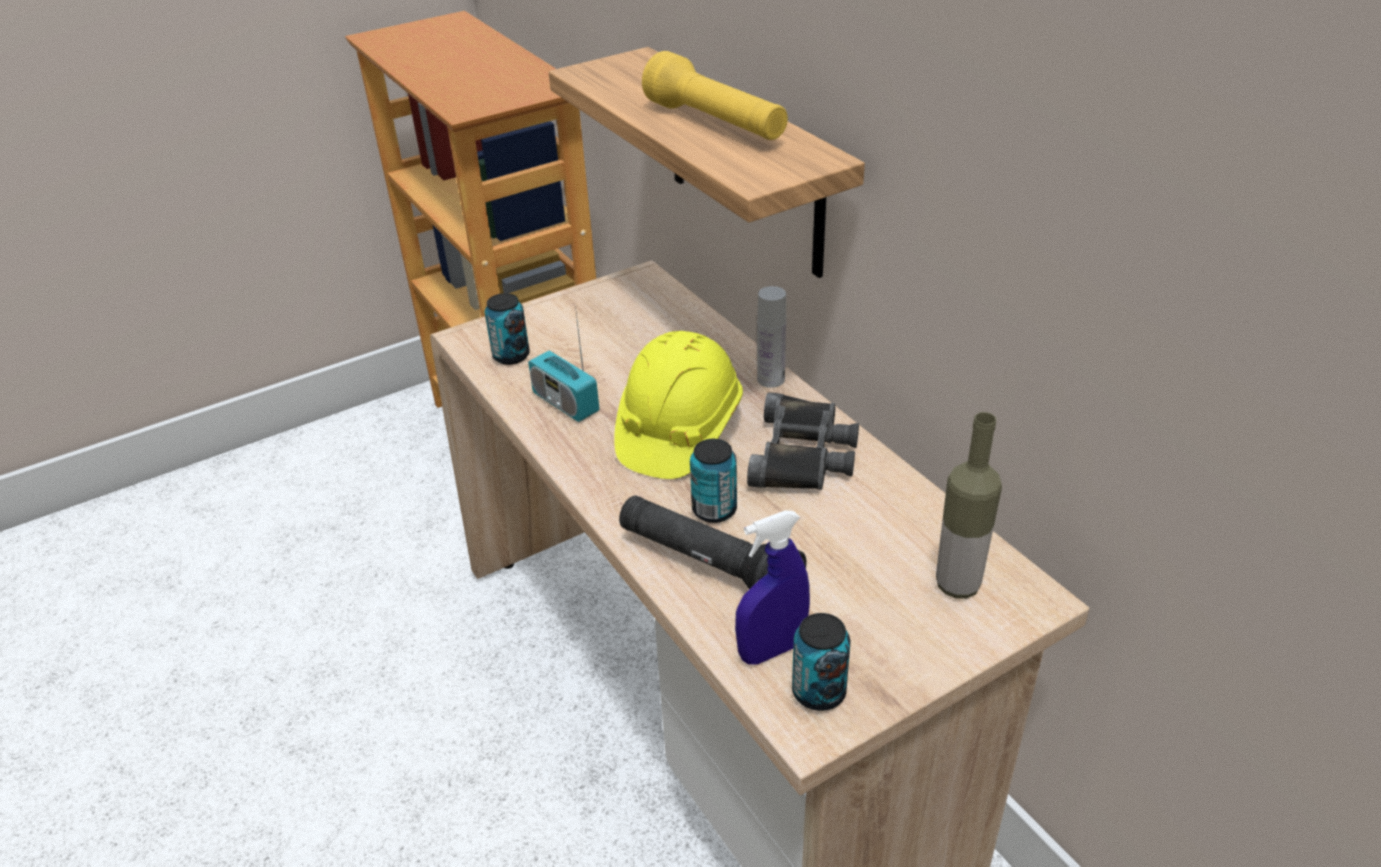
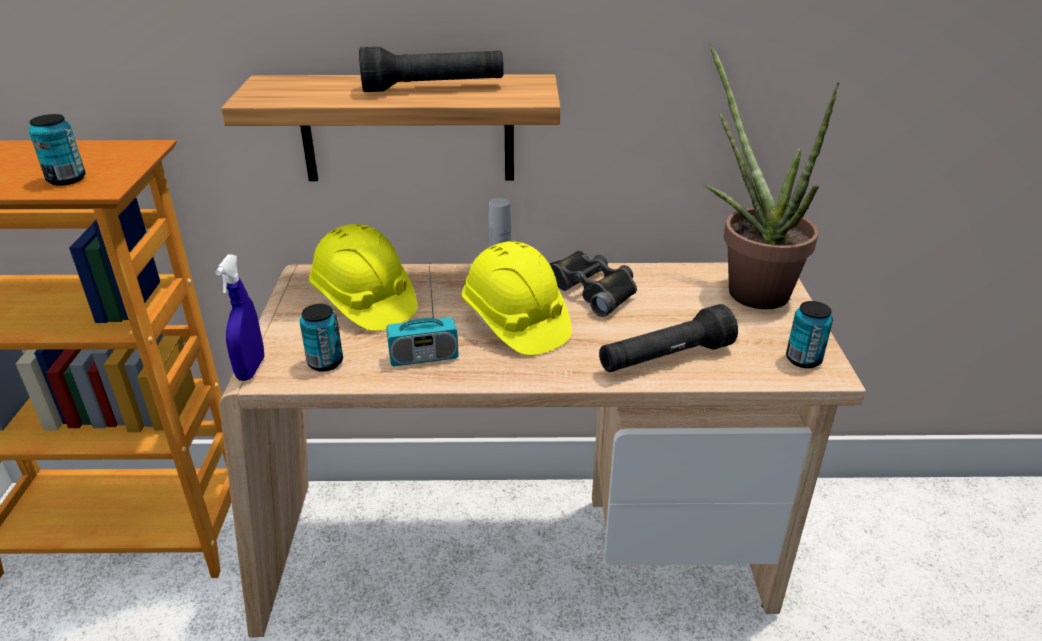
camera: 60 degrees left, 5 degrees down
yellow flashlight [642,51,788,140] -> black flashlight [359,47,504,92]
can [690,439,737,523] -> can moved to [29,114,86,186]
blue spray bottle [735,510,810,665] -> blue spray bottle moved to [216,255,264,381]
bottle [936,412,1002,598] -> potted plant [704,44,839,309]
none -> yellow hard hat [309,224,417,331]

